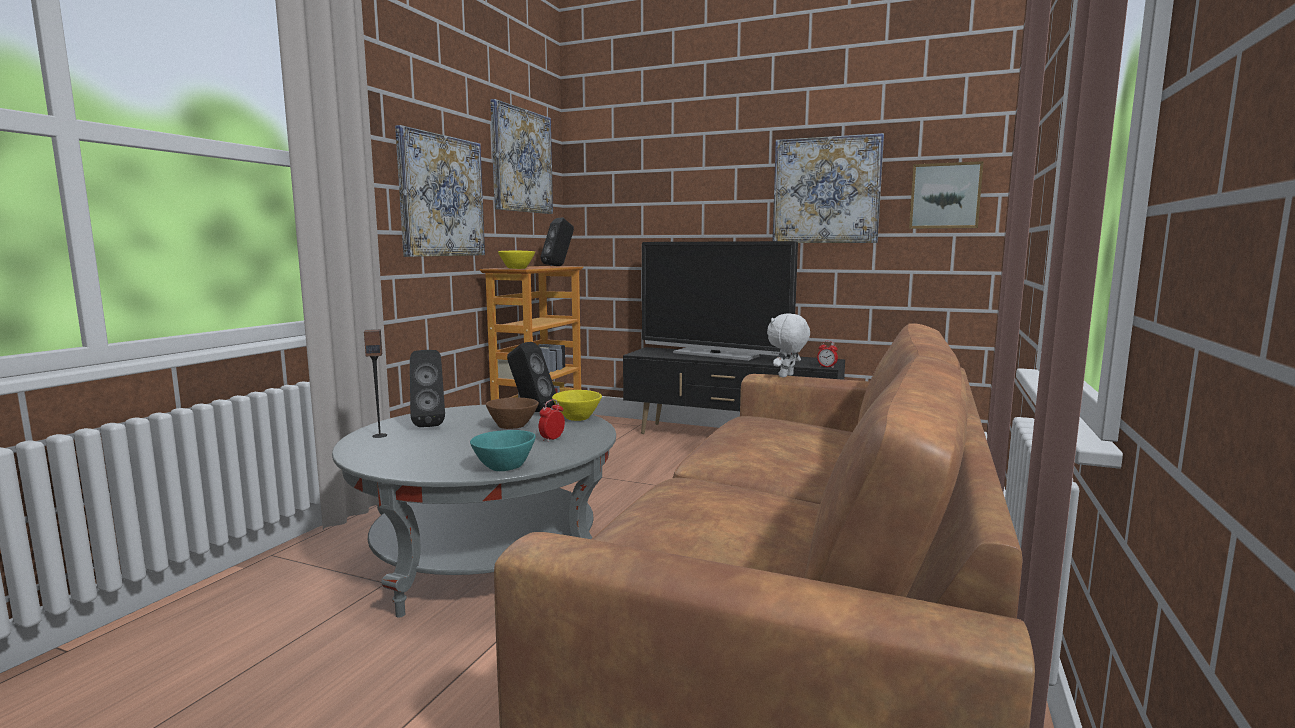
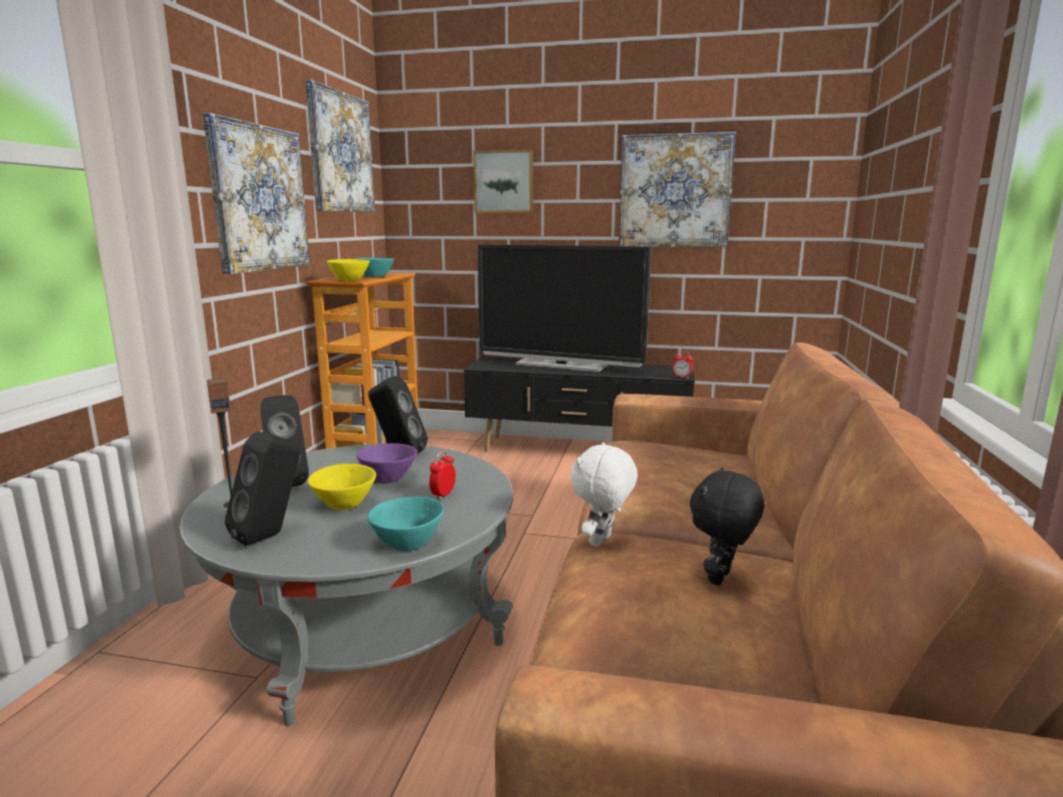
camera: 10 degrees left, 5 degrees up
brown bowl [486,397,539,429] -> purple bowl [356,443,417,483]
black speaker [541,218,574,266] -> black speaker moved to [225,431,300,546]
yellow bowl [552,390,602,421] -> yellow bowl moved to [308,464,376,510]
white plush toy [767,313,810,378] -> white plush toy moved to [570,442,637,547]
picture [909,161,984,229] -> picture moved to [473,149,533,213]
none -> turquoise bowl [354,258,394,277]
none -> black plush toy [690,467,764,585]

